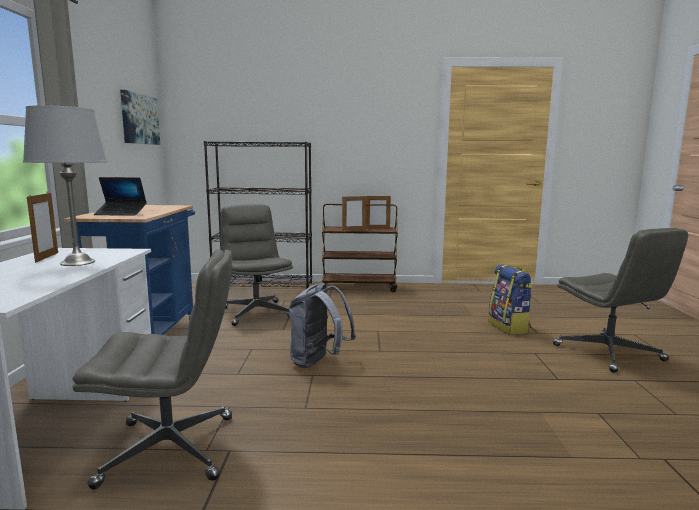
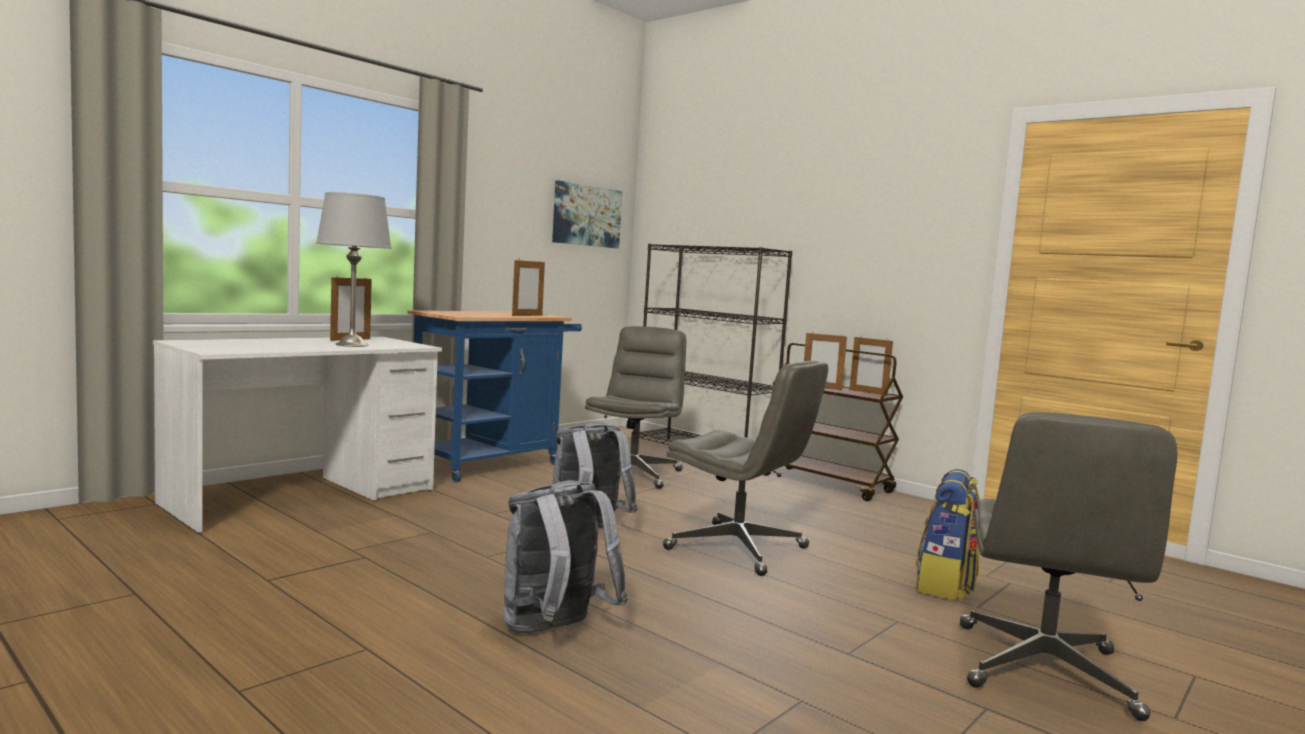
camera: 40 degrees right, 5 degrees down
grey office chair [73,249,232,489] -> grey office chair moved to [663,361,828,576]
laptop [94,177,147,216] -> none
none -> grey backpack [503,480,628,633]
none -> picture frame [512,260,545,316]

